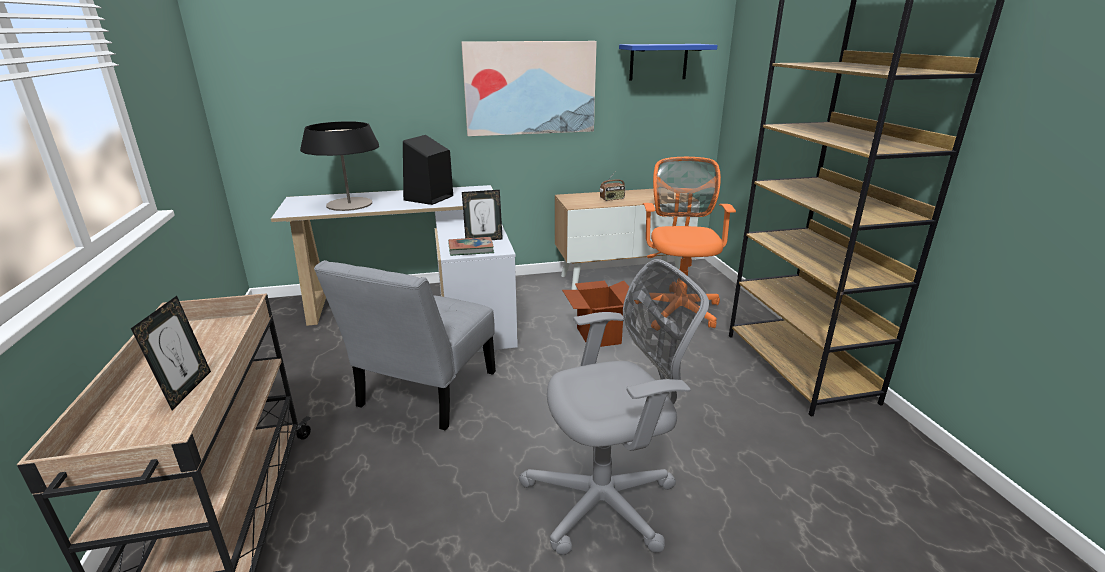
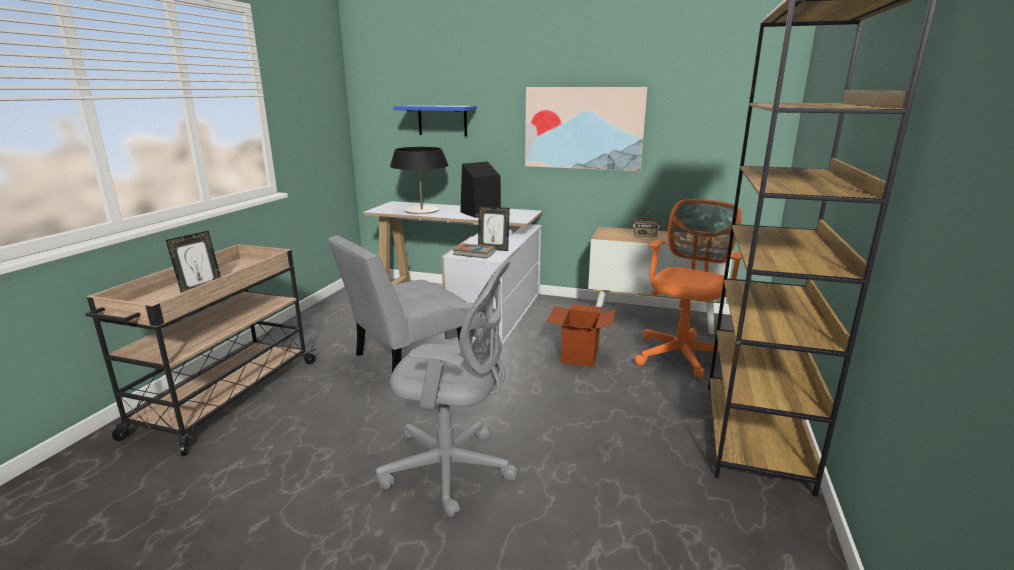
camera: 30 degrees right, 5 degrees down
blue shelf [619,44,718,80] -> blue shelf moved to [393,105,477,136]

